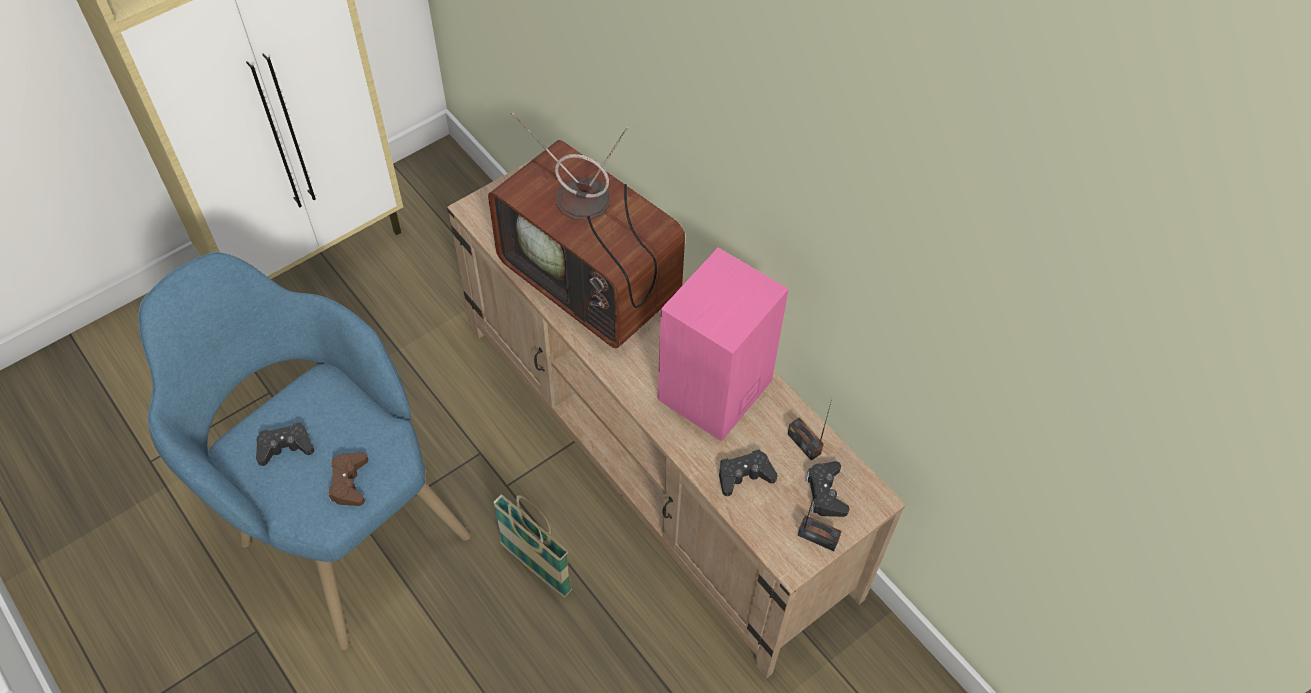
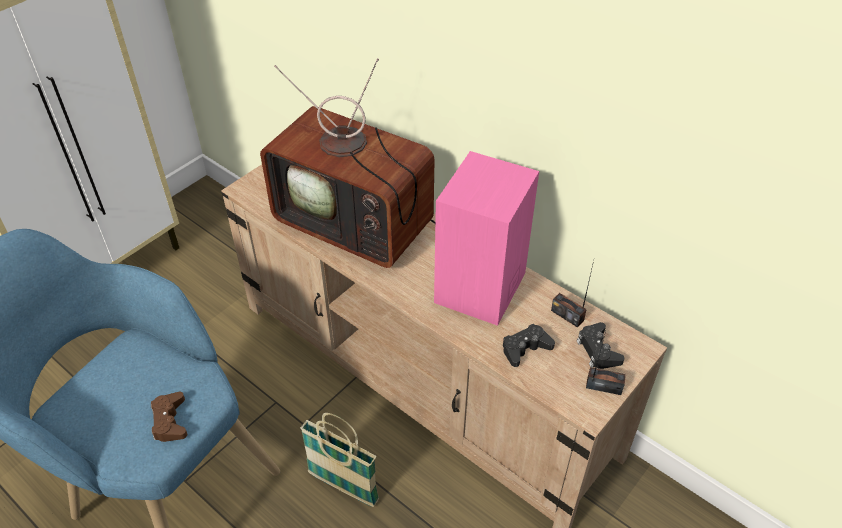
camera: 10 degrees left, 10 degrees down
black game controller [256,422,314,466] -> none

